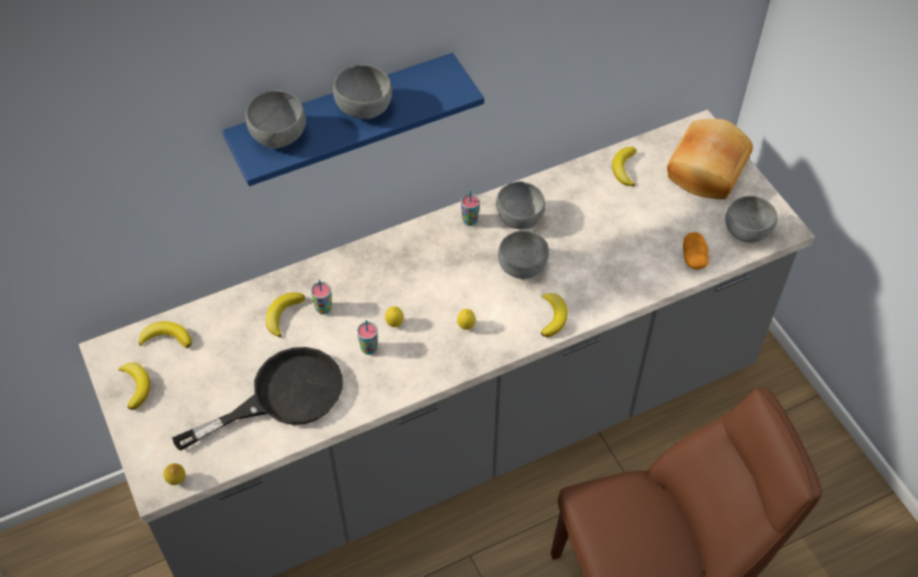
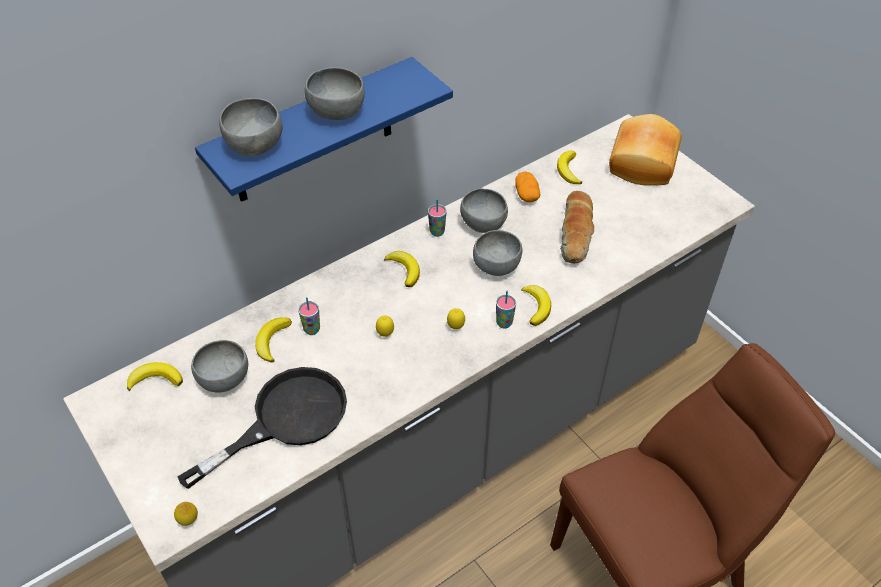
camera: 10 degrees left, 5 degrees down
banana [119,362,150,410] -> banana moved to [384,251,420,287]
cup [357,320,378,355] -> cup moved to [496,291,516,328]
potato [683,232,709,269] -> potato moved to [515,171,540,202]
grey bowl [725,196,777,243] -> grey bowl moved to [191,340,248,393]
none -> bread [560,191,594,264]

